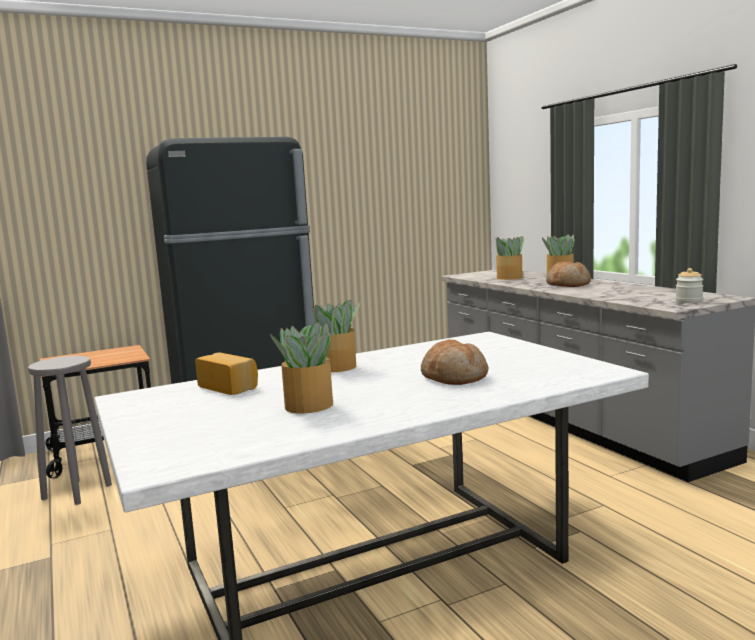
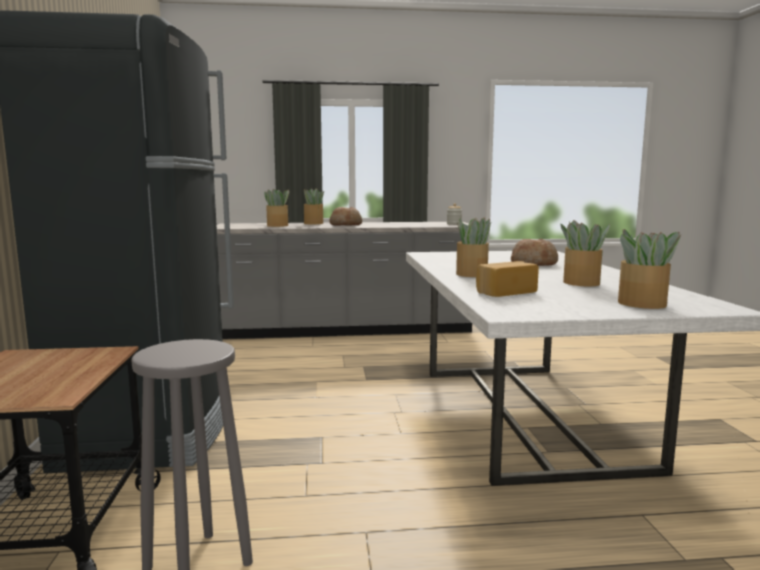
camera: 70 degrees left, 0 degrees up
none -> potted plant [618,229,682,309]

